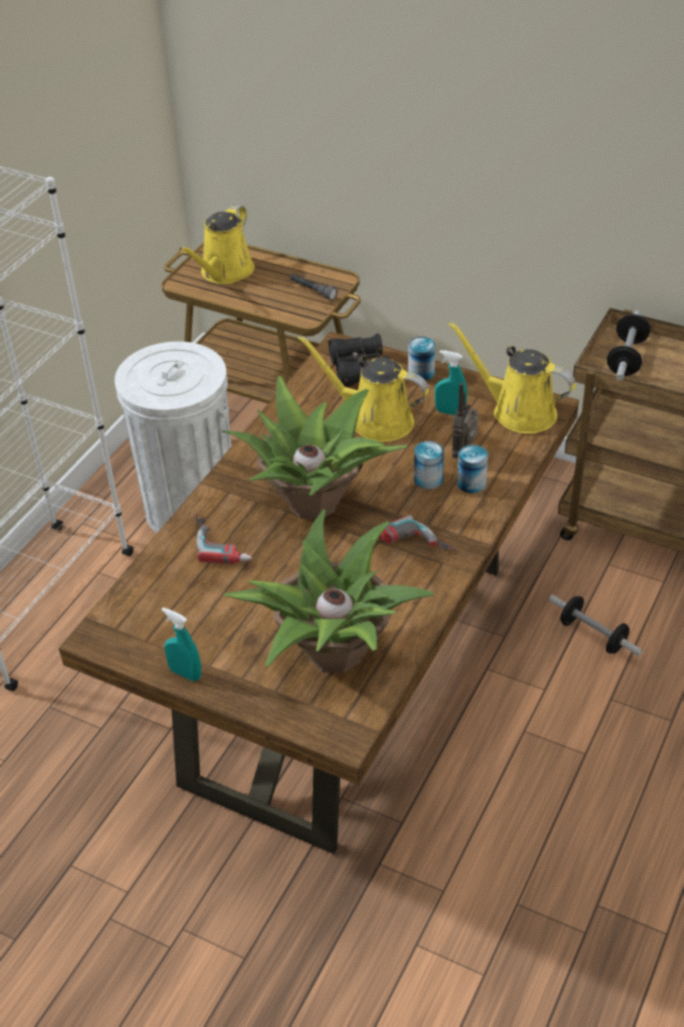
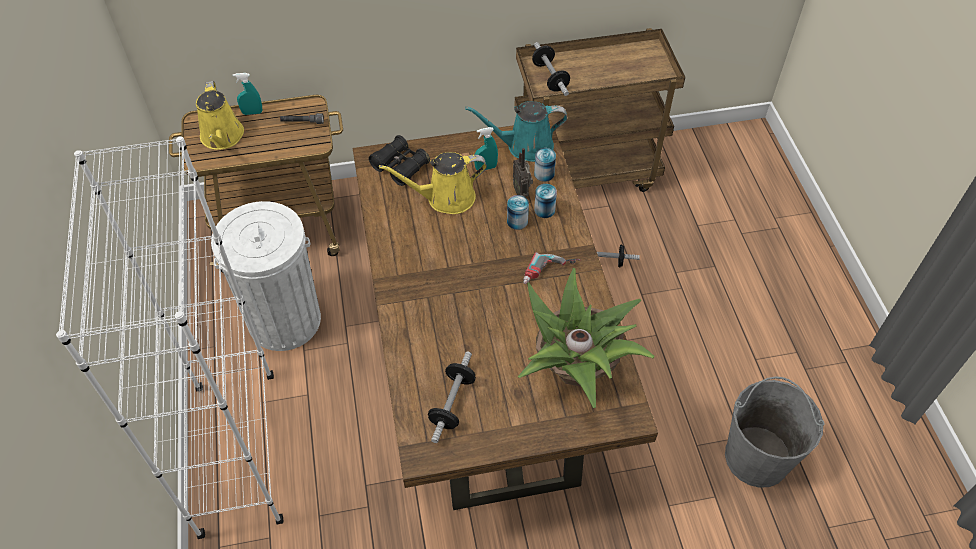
camera: 40 degrees left, 10 degrees up
turquoise spray bottle [162,607,201,681] -> turquoise spray bottle moved to [233,73,262,115]
power drill [195,514,252,564] -> none
potted plant [221,376,407,520] -> none
can [408,337,435,381] -> can moved to [534,148,556,182]
yellow watering can [448,321,576,434] -> turquoise watering can [465,101,567,162]
none -> dumbbell [428,352,476,443]
none -> grey bucket [725,376,825,488]

